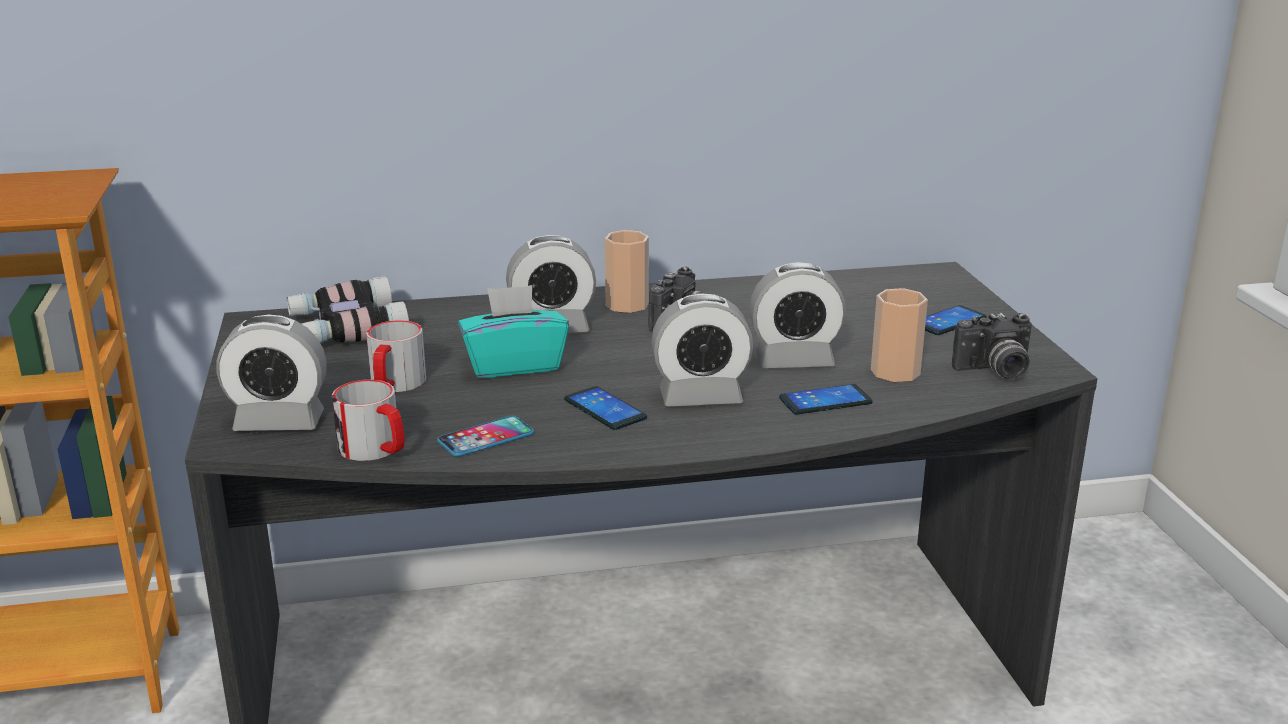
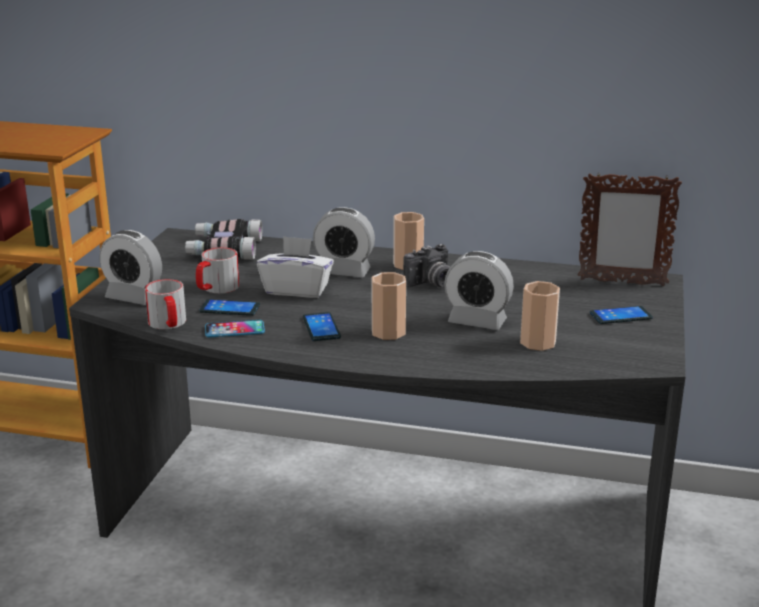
camera: 25 degrees right, 0 degrees up
turquoise tissue box [458,285,569,378] -> white tissue box [257,236,334,298]
alarm clock [651,293,753,406] -> cup [372,272,406,340]
phone [779,384,873,415] -> phone moved to [199,299,260,316]
camera [952,313,1032,379] -> none
none -> picture frame [578,173,682,286]

